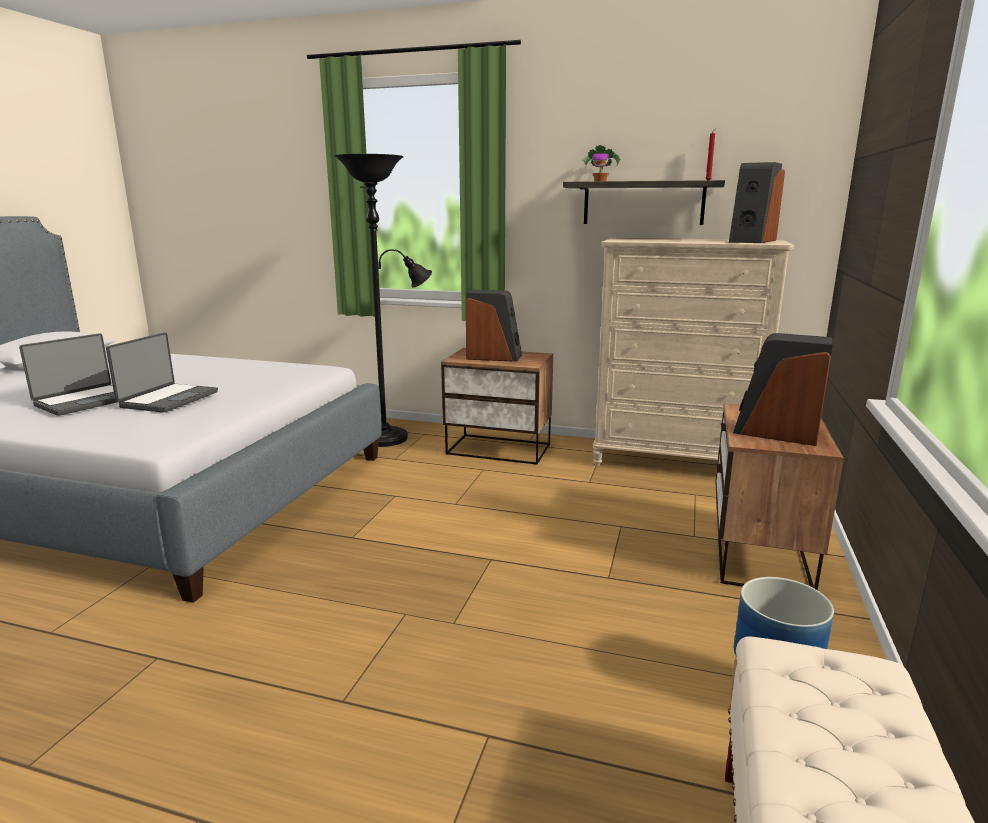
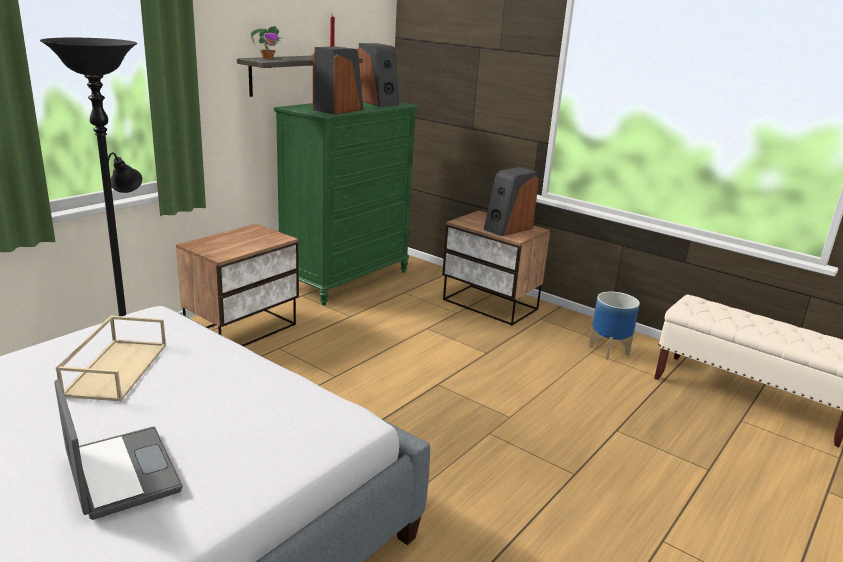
camera: 70 degrees left, 5 degrees up
laptop [106,332,218,413] -> none
speaker [466,290,522,362] -> speaker moved to [313,46,364,115]
beige dresser [593,238,794,466] -> green dresser [274,102,418,305]
none -> beige tray [56,315,166,402]

